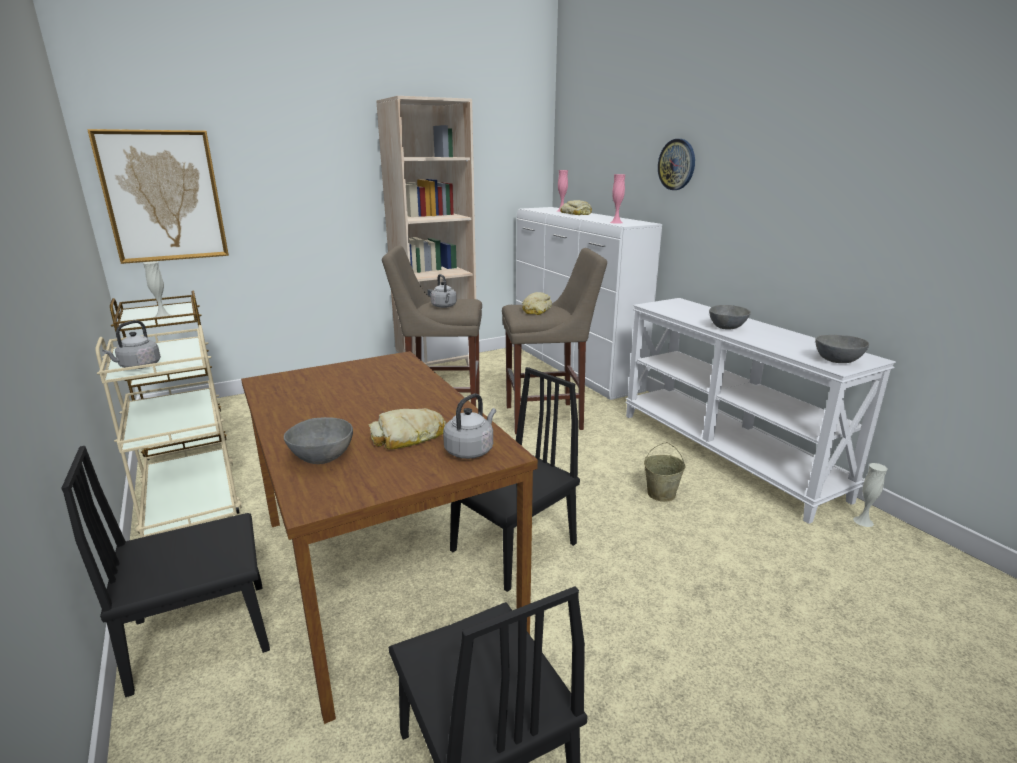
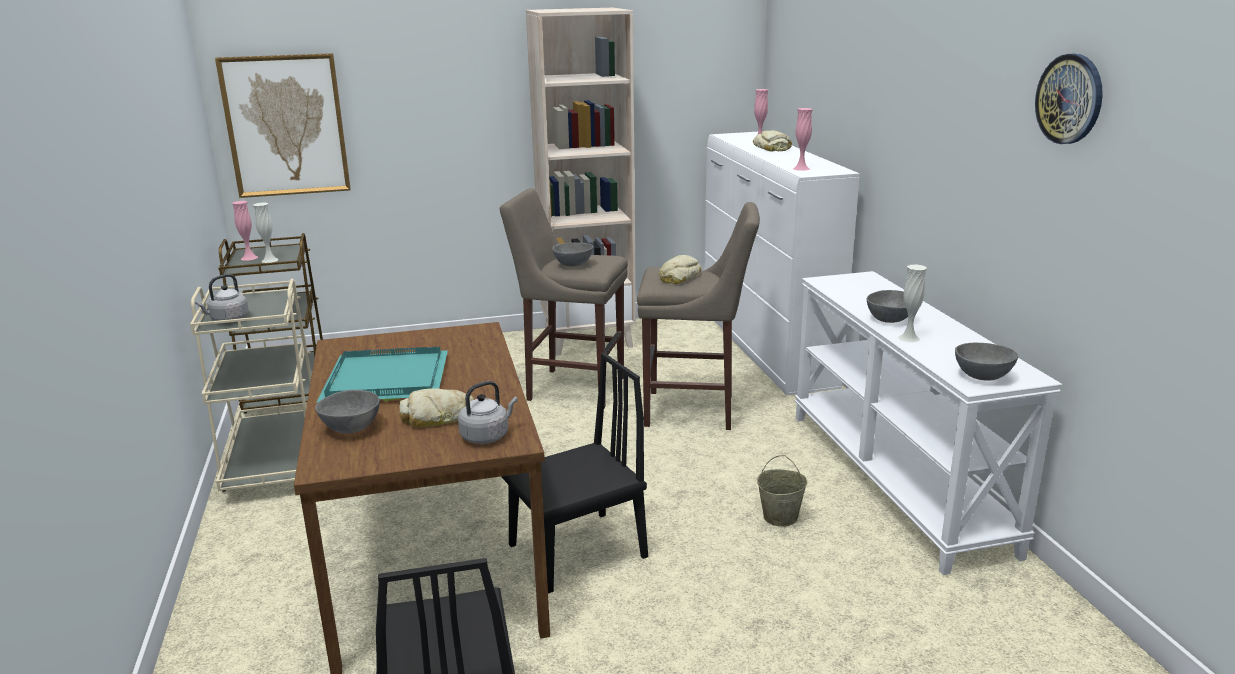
camera: 15 degrees right, 0 degrees up
black chair [62,446,270,697] -> none
grey kettle [431,274,457,308] -> grey bowl [552,242,593,267]
wall clock [658,139,695,190] -> wall clock moved to [1035,54,1103,144]
white vase [853,463,888,527] -> white vase moved to [898,265,927,343]
none -> pink vase [232,201,258,261]
none -> turquoise tray [316,347,448,403]

